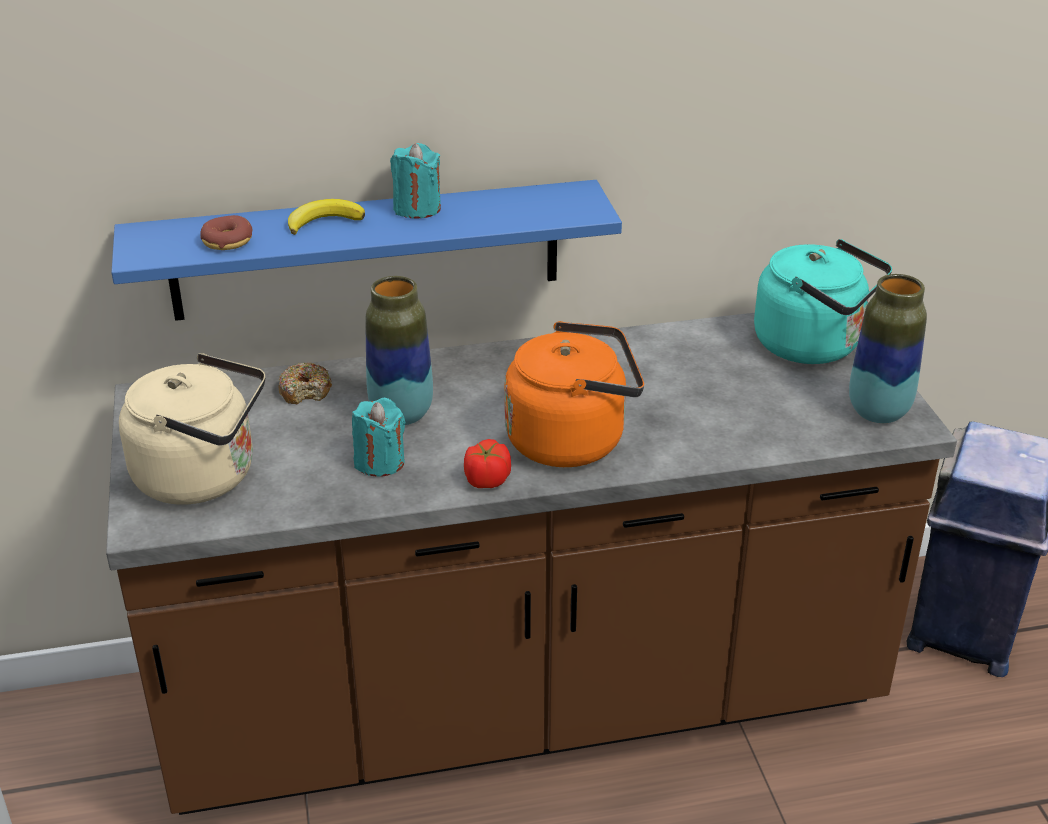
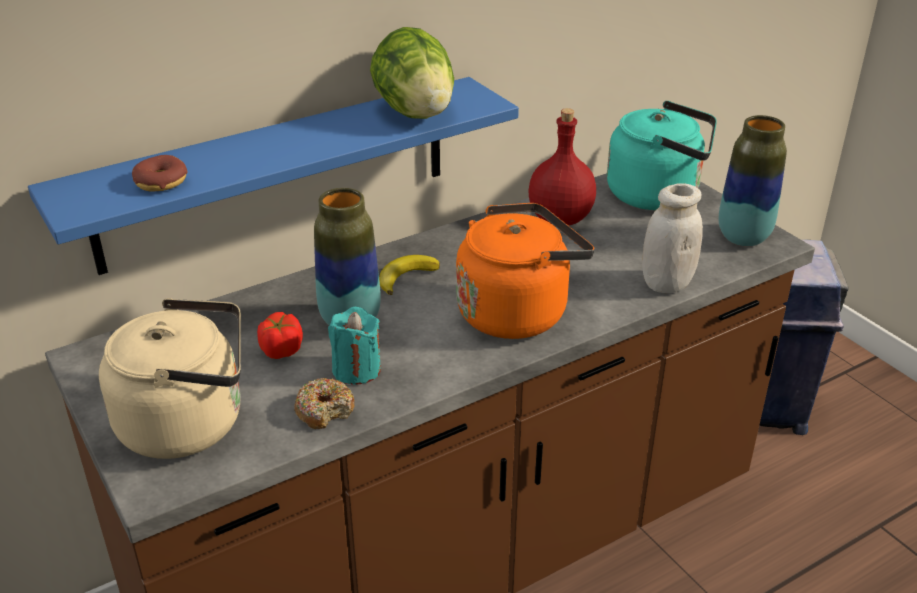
camera: 20 degrees left, 0 degrees up
donut [279,362,332,404] -> donut moved to [294,378,355,429]
banana [288,199,365,235] -> banana moved to [379,255,440,295]
turquoise candle [390,143,441,219] -> none
tomato [464,439,511,488] -> tomato moved to [257,312,303,359]
none -> lettuce [370,27,454,119]
none -> red bottle [528,108,596,225]
none -> white jar [642,183,703,293]

